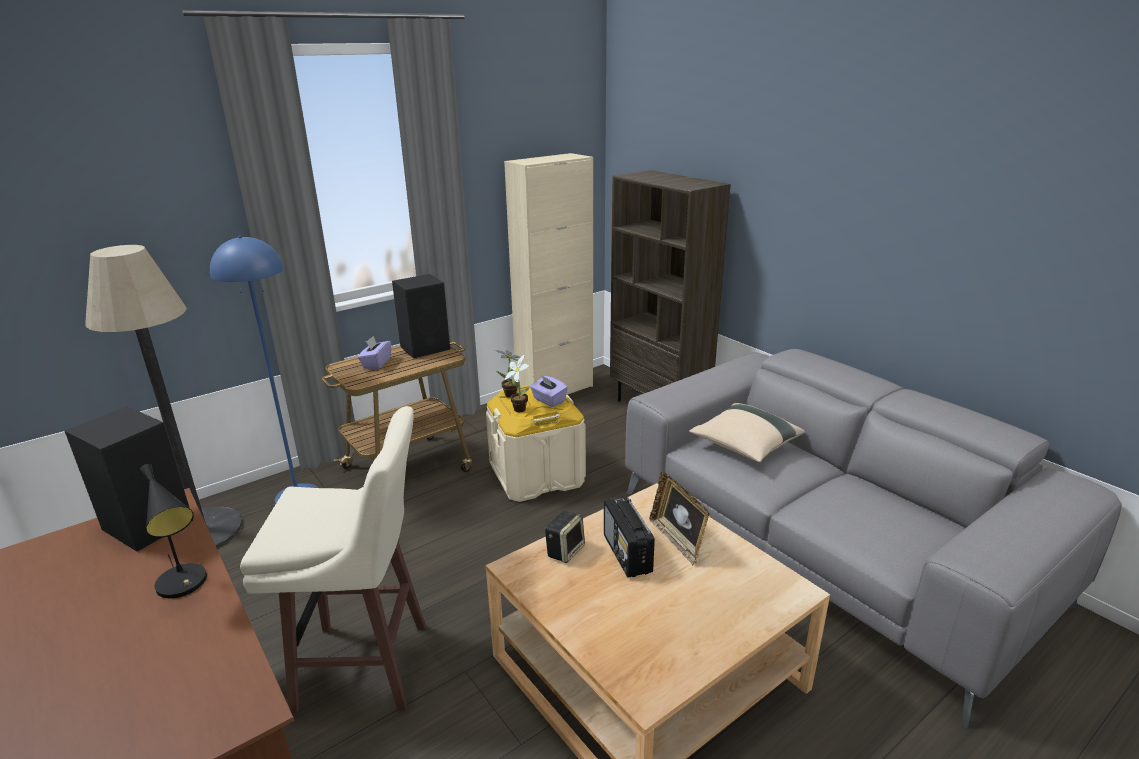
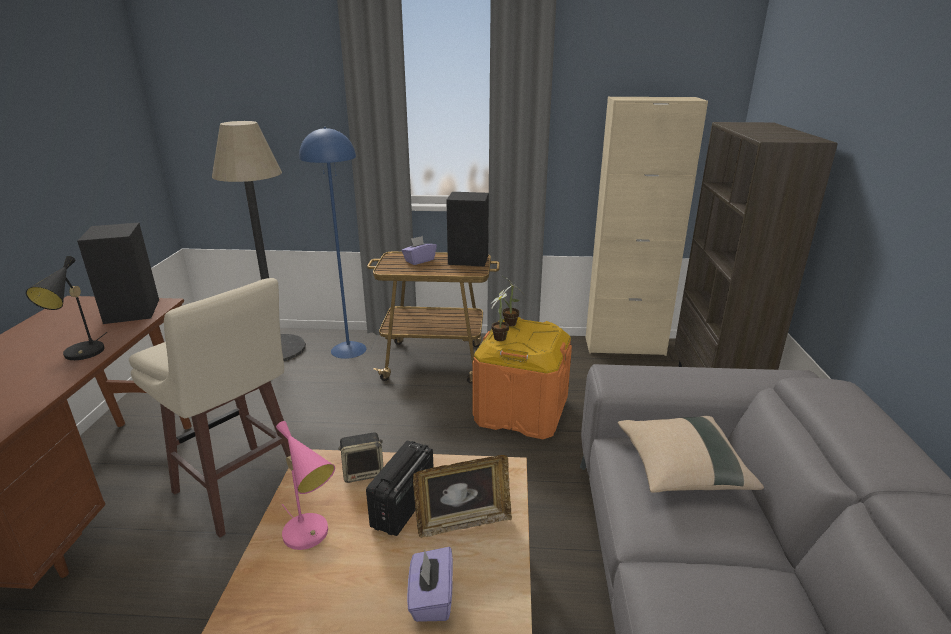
camera: 40 degrees right, 0 degrees up
beige storage box [486,385,586,502] -> orange storage box [472,317,572,439]
purple tissue box [530,375,568,407] -> purple tissue box moved to [407,547,453,622]
picture frame [650,472,709,566] -> picture frame turned 120 degrees counterclockwise [413,455,512,538]
none -> pink table lamp [276,421,335,550]

